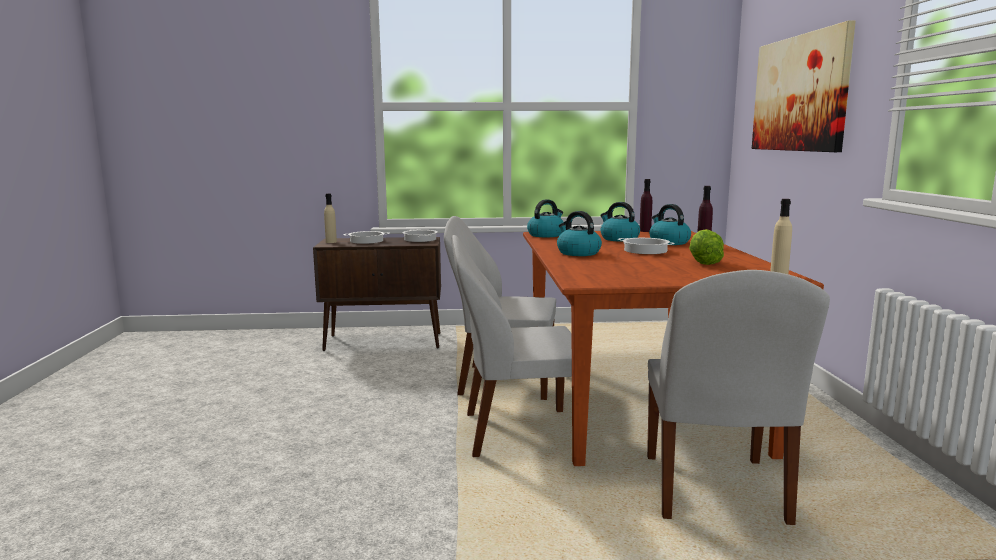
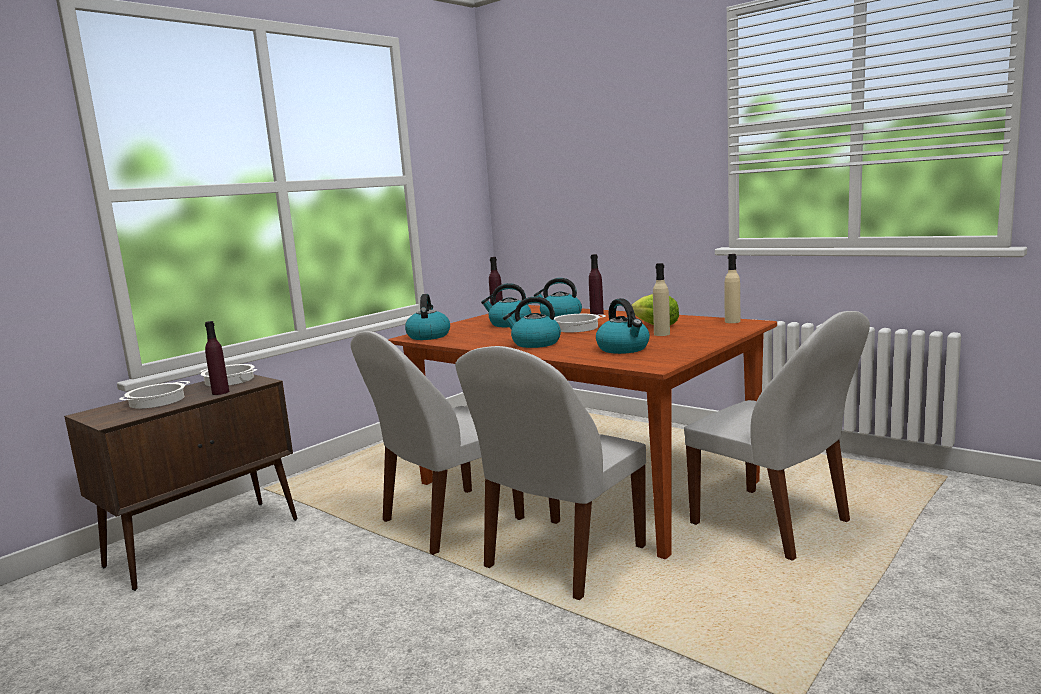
camera: 45 degrees left, 0 degrees up
beige bottle [324,193,337,243] -> beige bottle moved to [653,263,670,336]
picture [752,20,856,152] -> none
none -> purple bottle [205,321,229,395]
none -> kettle [596,298,650,354]

